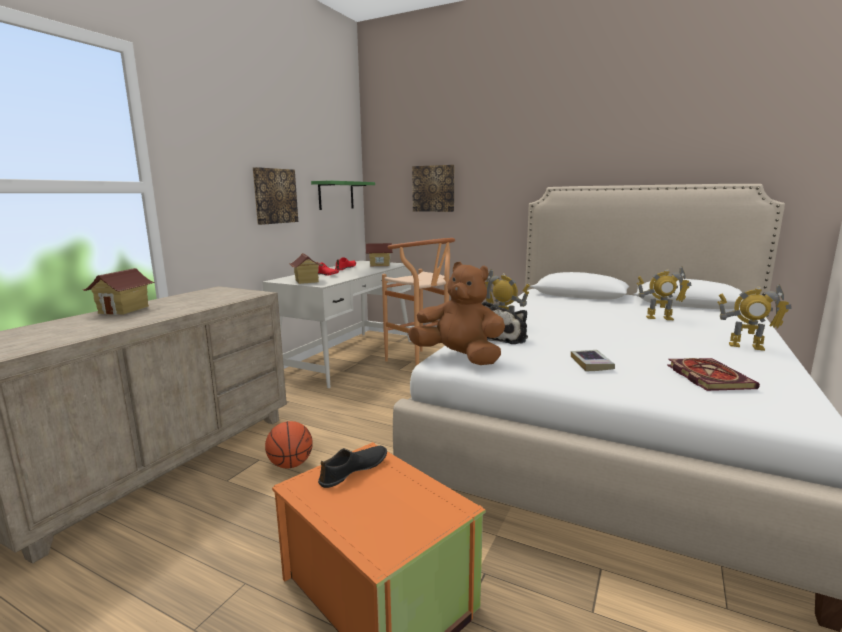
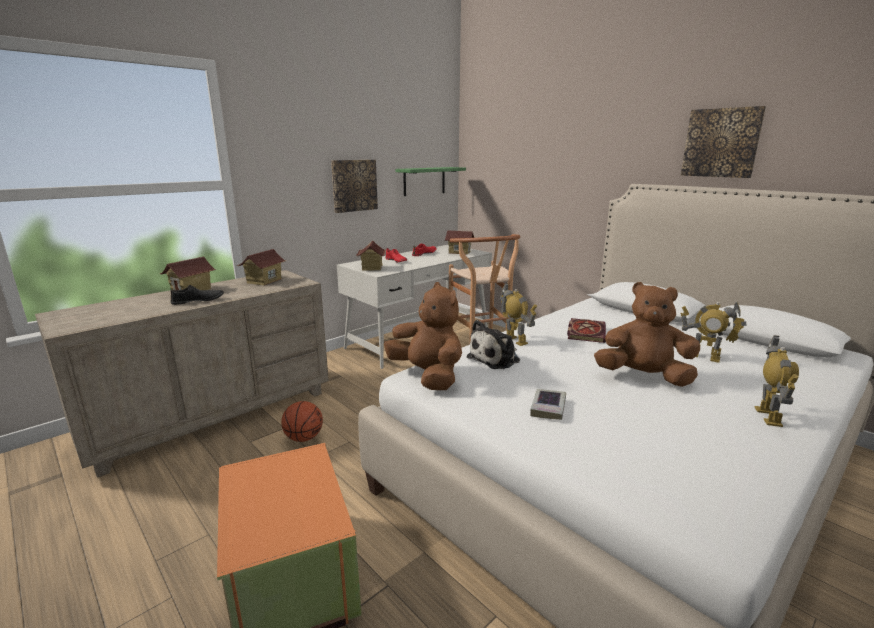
camera: 20 degrees right, 5 degrees up
black shoe [318,446,387,488] -> black shoe moved to [170,285,224,305]
picture [412,165,454,212] -> picture moved to [681,106,766,178]
book [667,358,760,391] -> book moved to [567,318,606,343]
toy robot [718,284,792,351] -> toy robot turned 120 degrees counterclockwise [754,335,799,427]
none -> toy house [237,249,287,285]
none -> brown plush toy [594,282,700,387]

